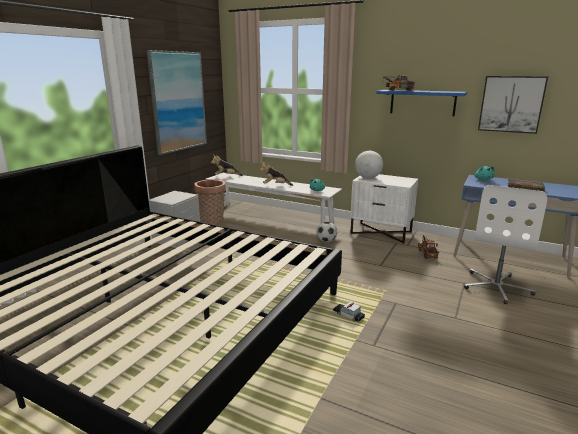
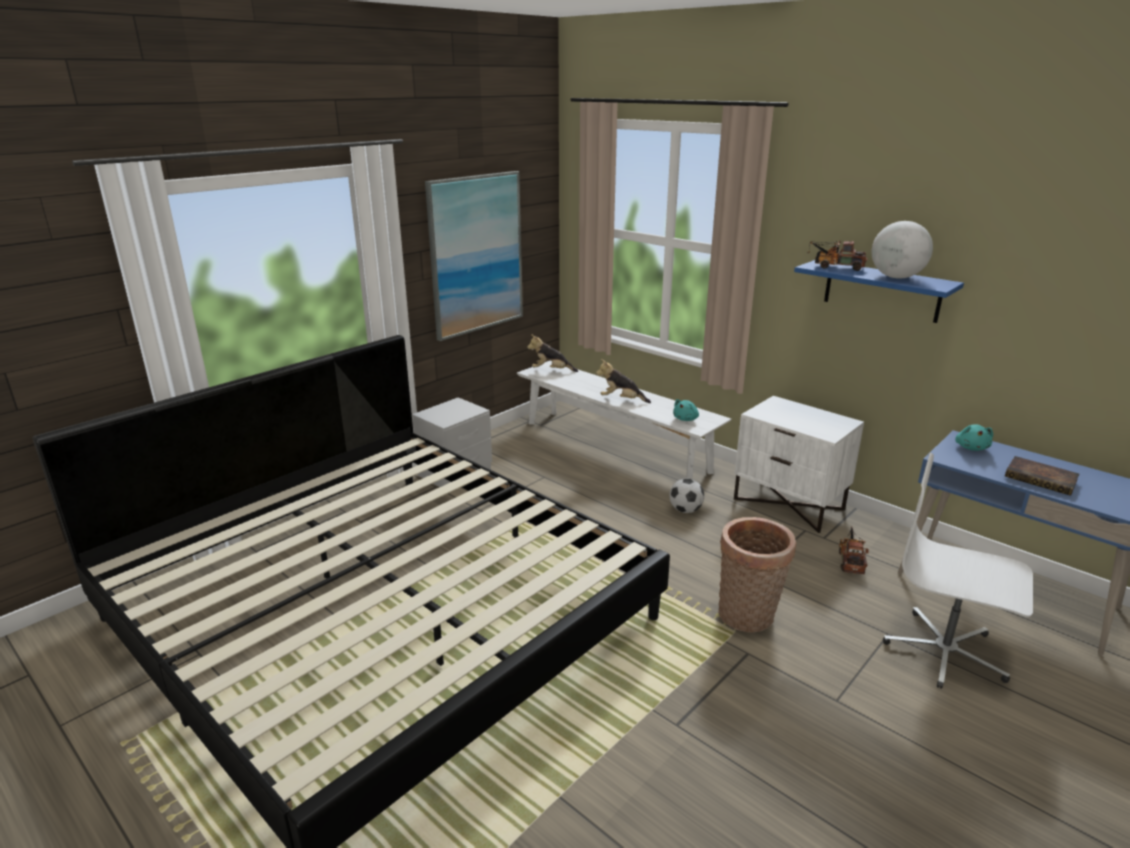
camera: 15 degrees right, 5 degrees up
basket [194,180,226,225] -> basket moved to [718,517,796,632]
toy car [333,302,365,322] -> none
globe [355,151,383,179] -> globe moved to [871,221,933,279]
white office chair [464,185,547,304] -> white office chair turned 75 degrees clockwise [883,453,1033,689]
picture [478,76,548,134] -> none

